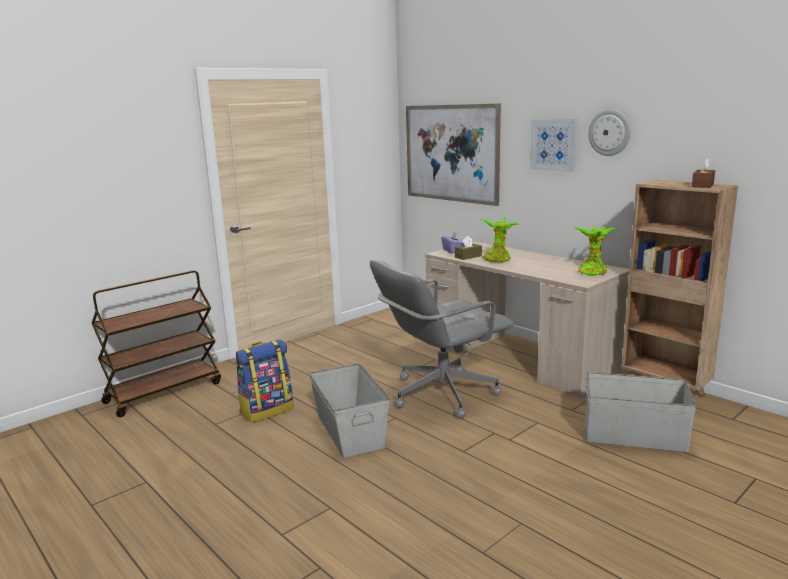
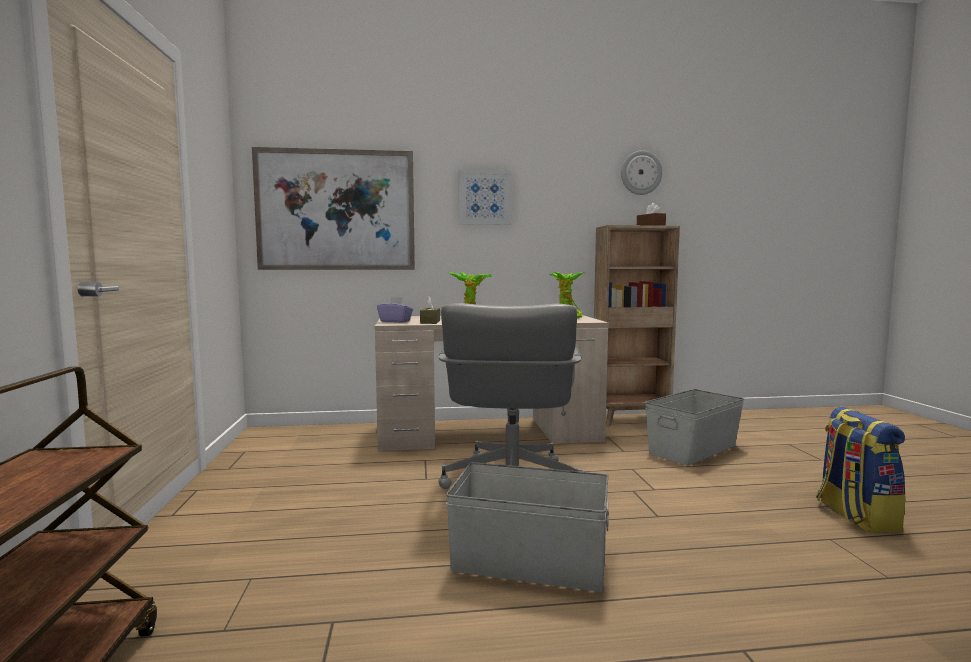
camera: 55 degrees left, 10 degrees down
backpack [235,340,294,423] -> backpack moved to [816,407,906,533]
wall clock [588,109,631,156] -> wall clock moved to [621,150,662,195]

